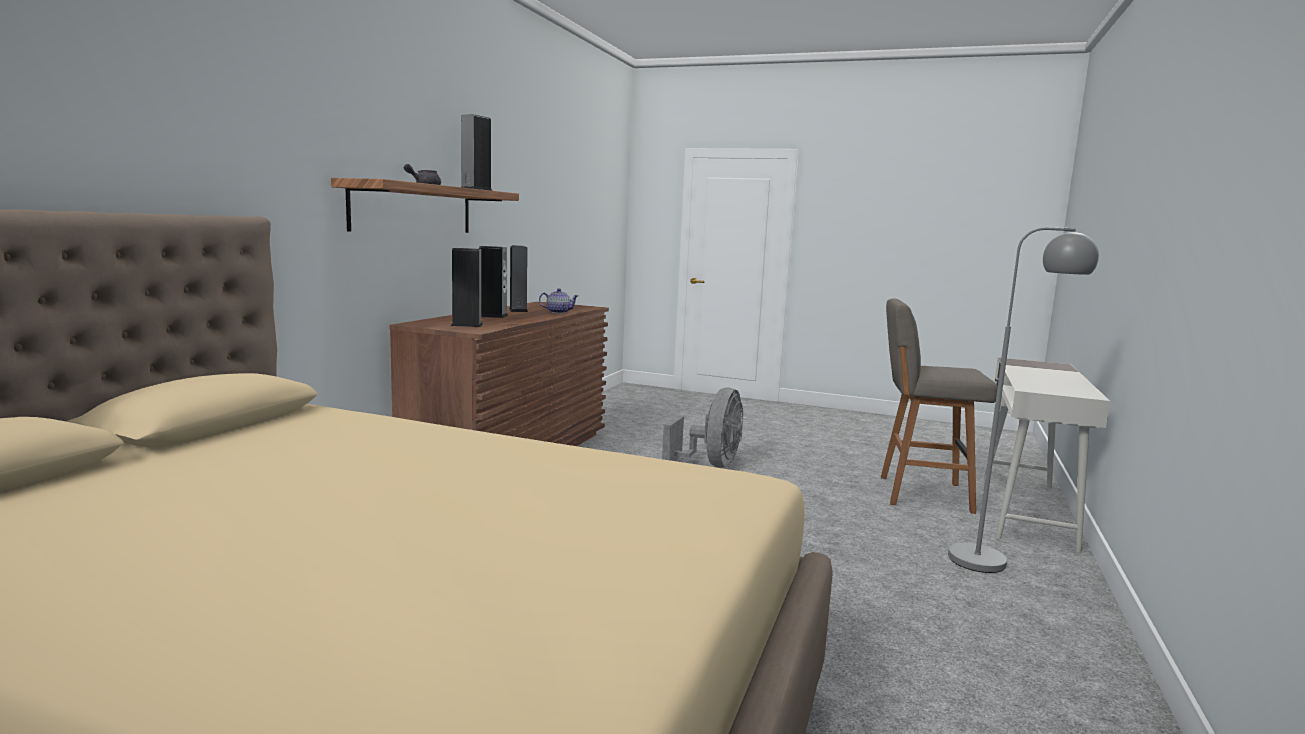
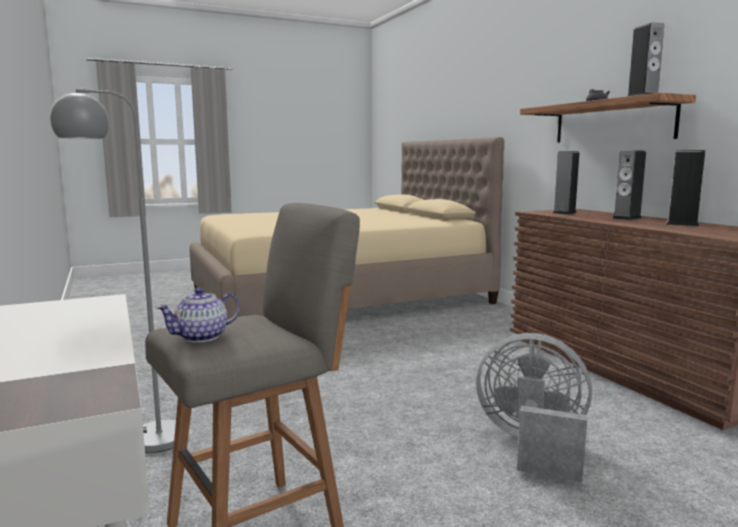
camera: 135 degrees right, 0 degrees up
teapot [539,289,579,314] -> teapot moved to [156,288,240,343]
grey fan [662,387,743,468] -> grey fan turned 135 degrees clockwise [476,333,592,482]

